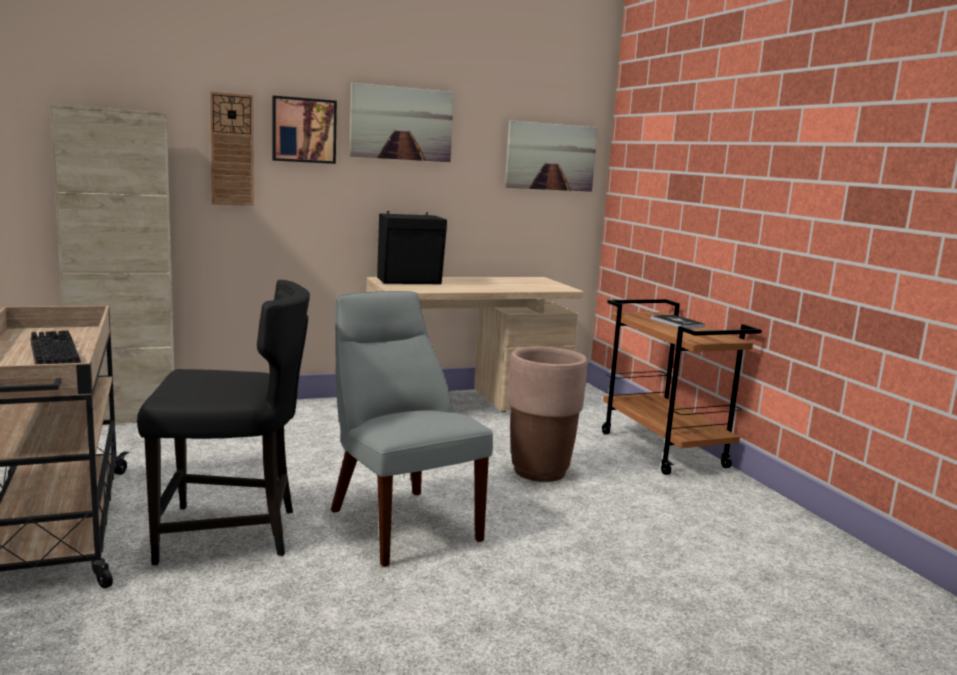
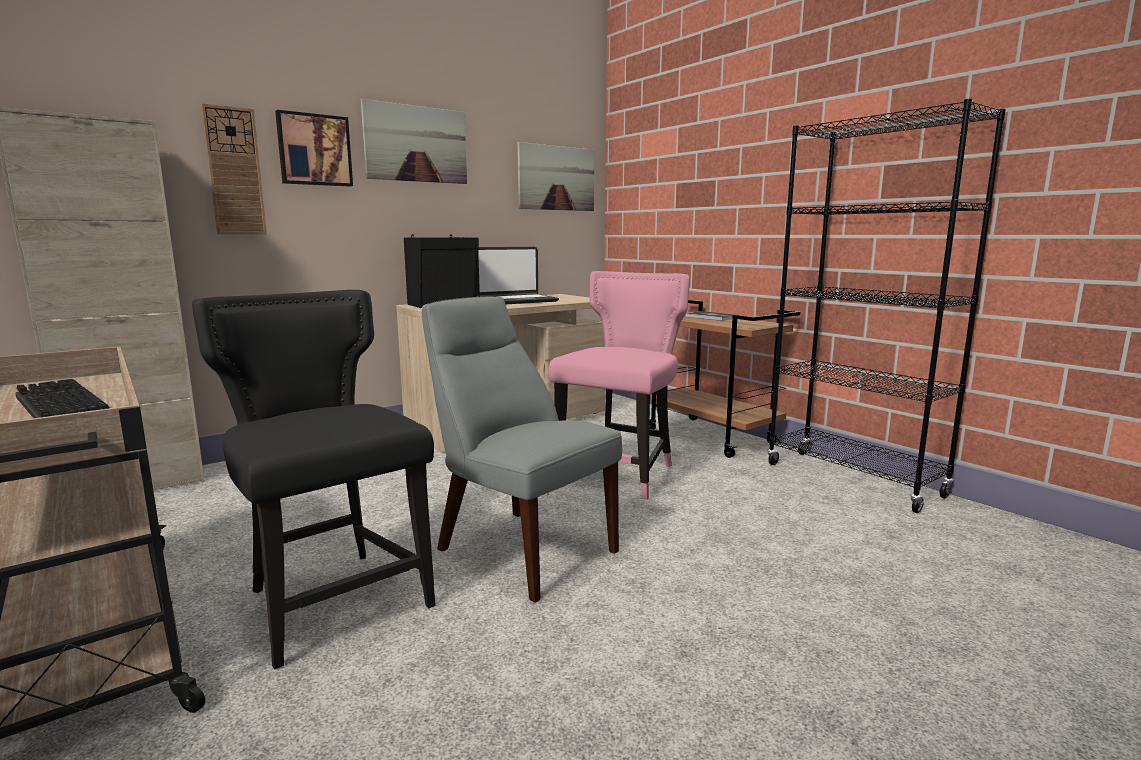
camera: 15 degrees left, 0 degrees up
black chair [137,280,310,565] -> black chair turned 105 degrees counterclockwise [192,290,436,670]
brown planter [508,346,588,482] -> pink chair [549,271,690,499]
none -> laptop [477,247,559,304]
none -> black bookcase [767,99,1006,513]

